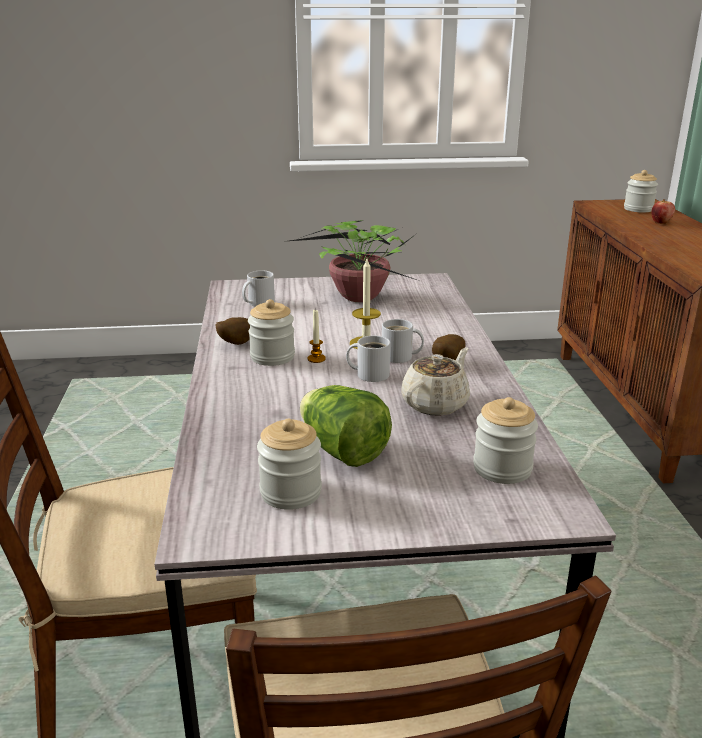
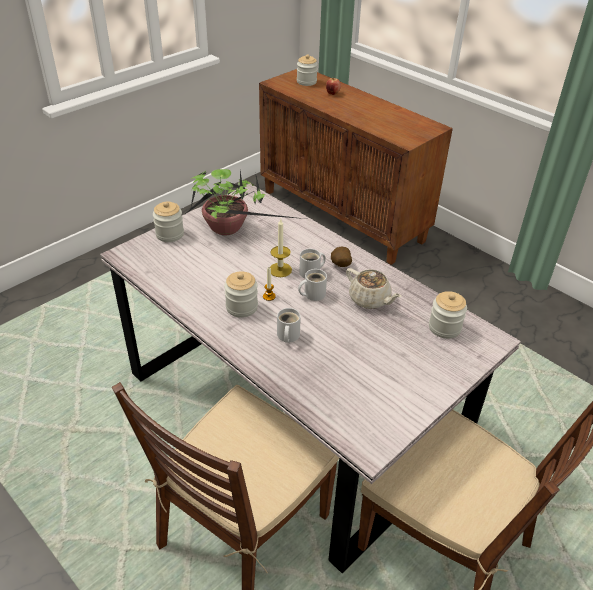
camera: 40 degrees left, 15 degrees up
potato [215,317,250,345] -> none
white mug [242,271,275,307] -> white mug moved to [277,308,301,343]
jar [257,419,322,510] -> jar moved to [153,201,184,242]
lettuce [300,385,392,467] -> none
beige teapot [401,347,470,416] -> beige teapot turned 135 degrees clockwise [346,268,402,309]

